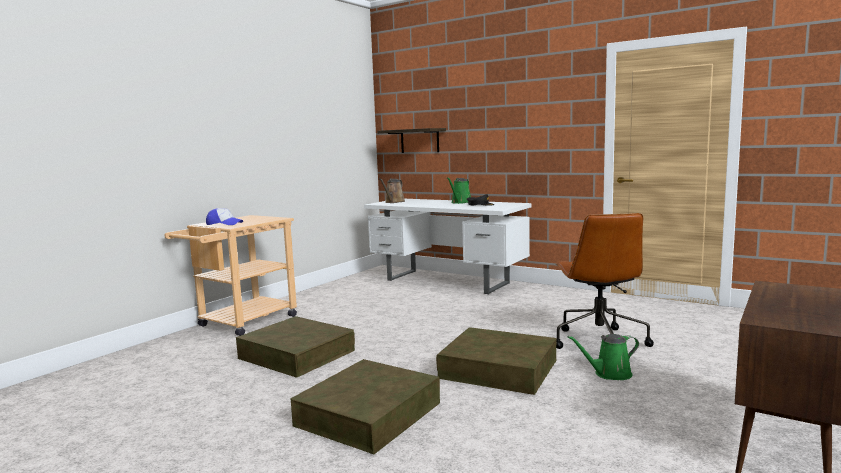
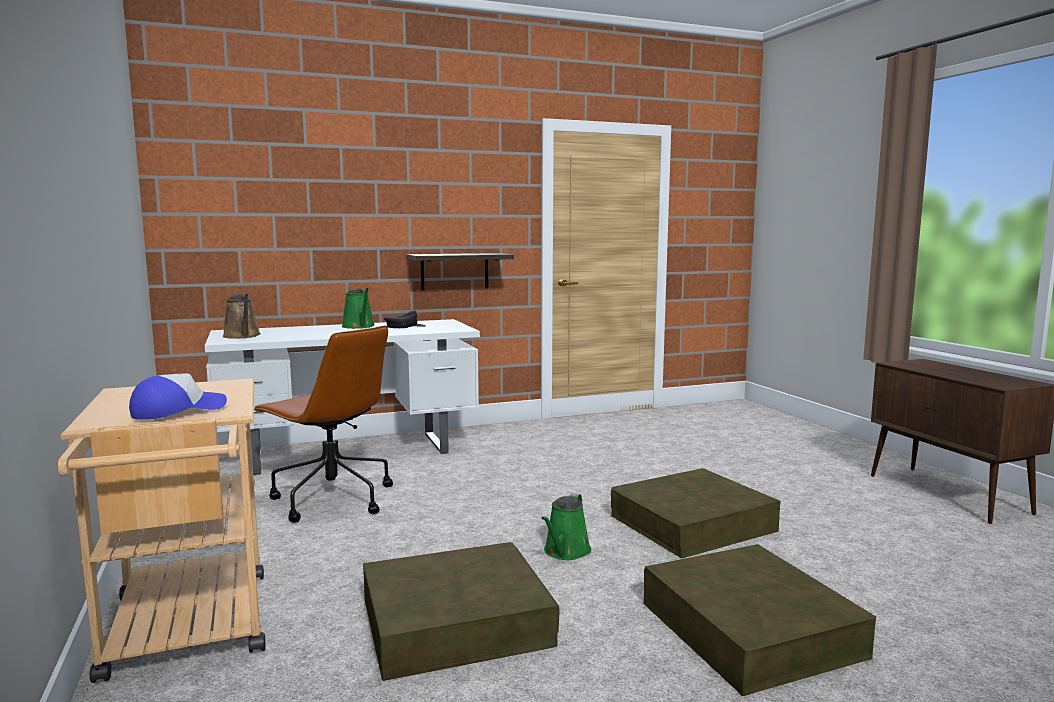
camera: 55 degrees left, 0 degrees up
shelf [378,128,446,153] -> shelf moved to [407,253,514,290]
brown office chair [556,213,654,349] -> brown office chair moved to [254,326,393,523]
green watering can [568,334,639,380] -> green watering can moved to [542,493,591,560]

